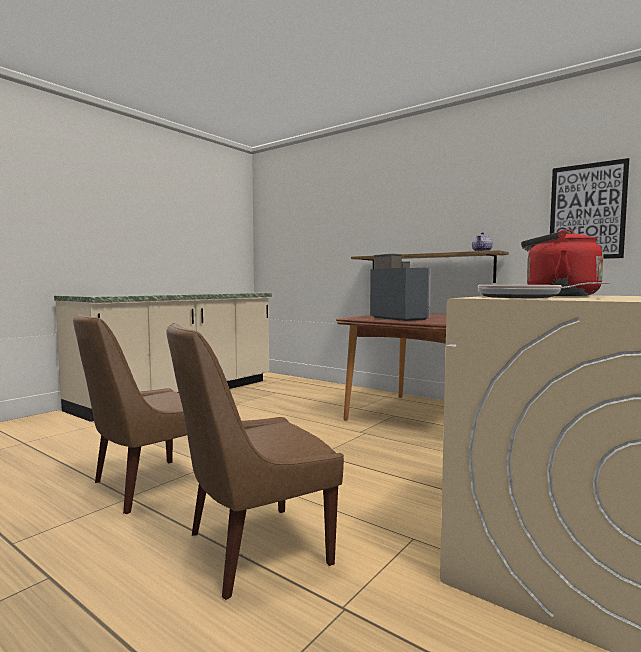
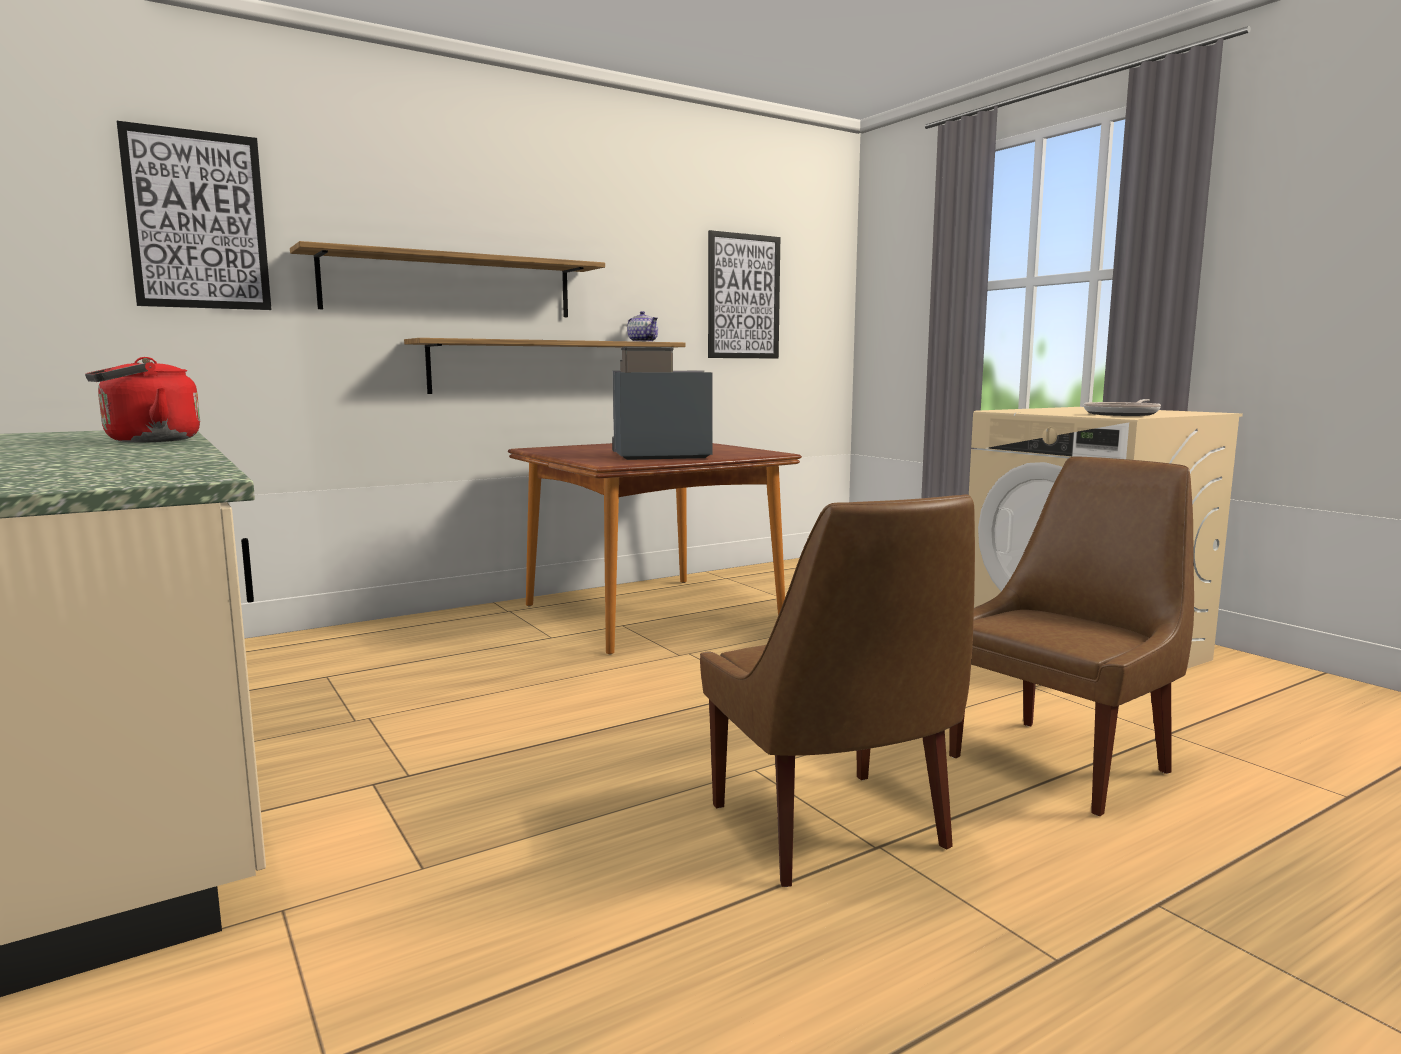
camera: 70 degrees left, 5 degrees up
brown chair [166,323,344,600] -> brown chair turned 120 degrees counterclockwise [949,456,1194,816]
red kettle [521,229,603,296] -> red kettle moved to [85,357,200,442]
none -> picture [117,121,272,310]
none -> shelf [290,241,605,317]

